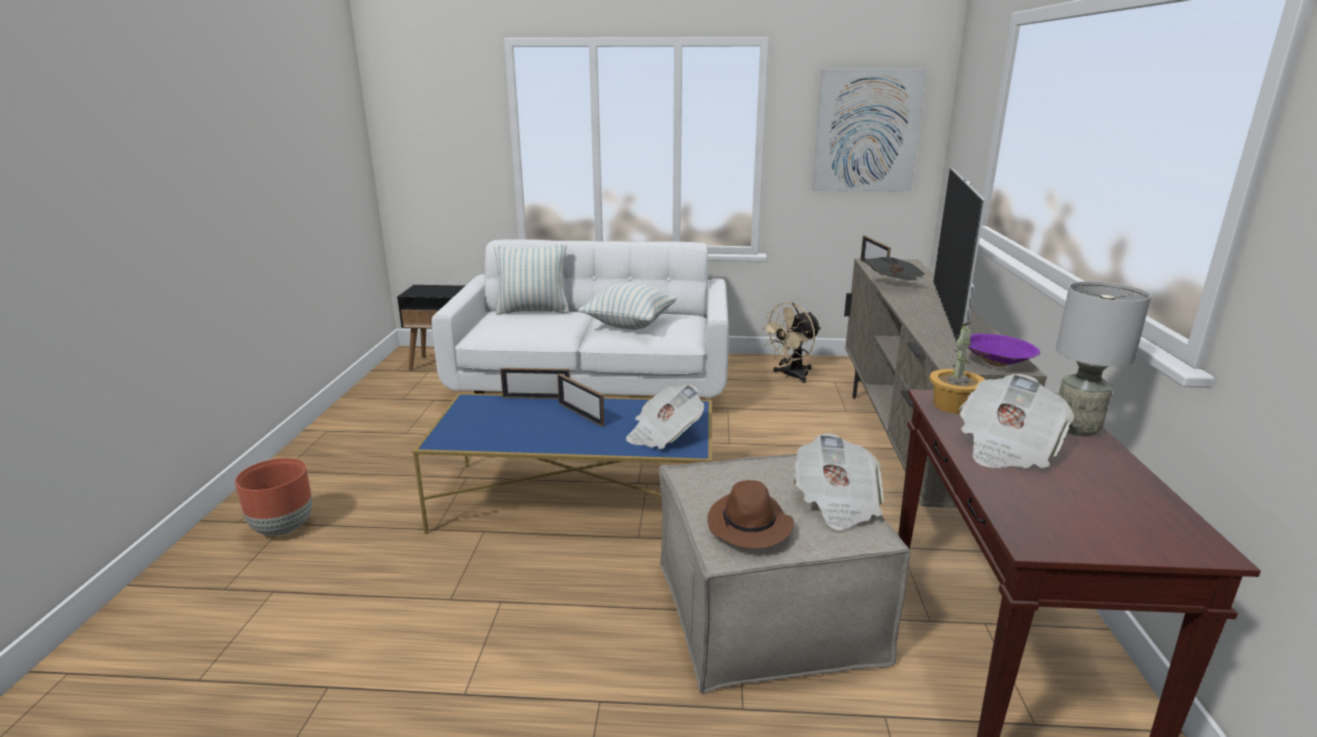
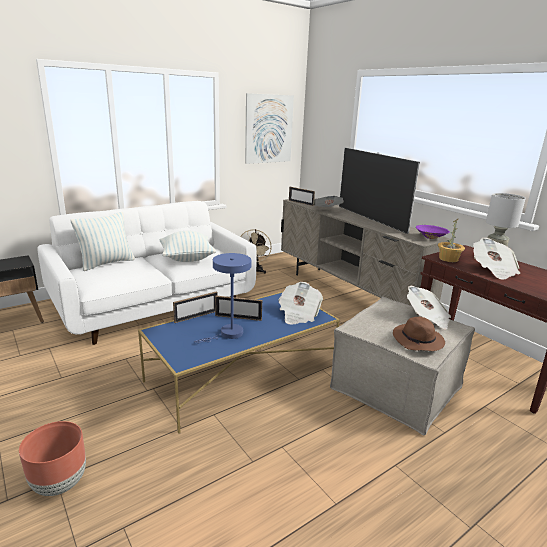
camera: 40 degrees left, 0 degrees up
none -> blue table lamp [194,253,251,343]

